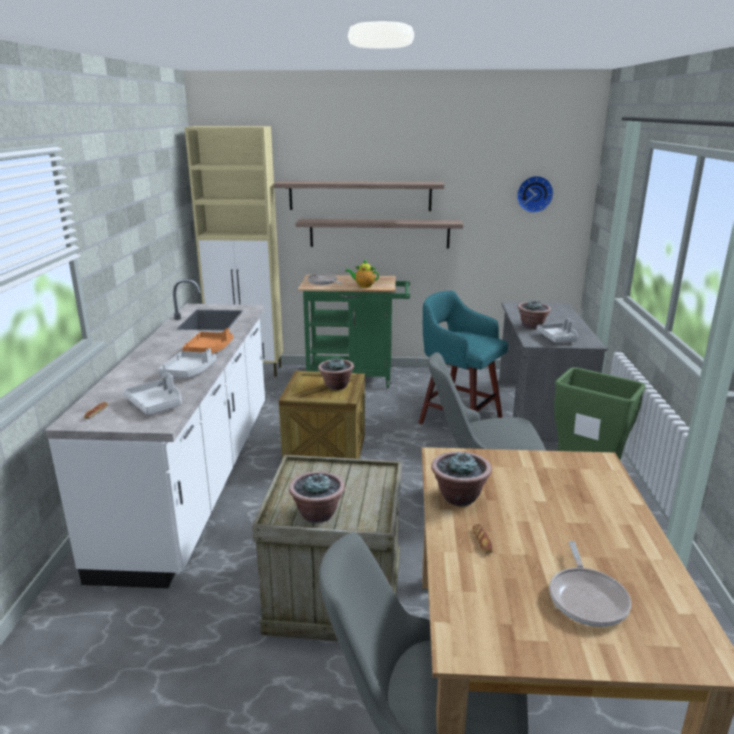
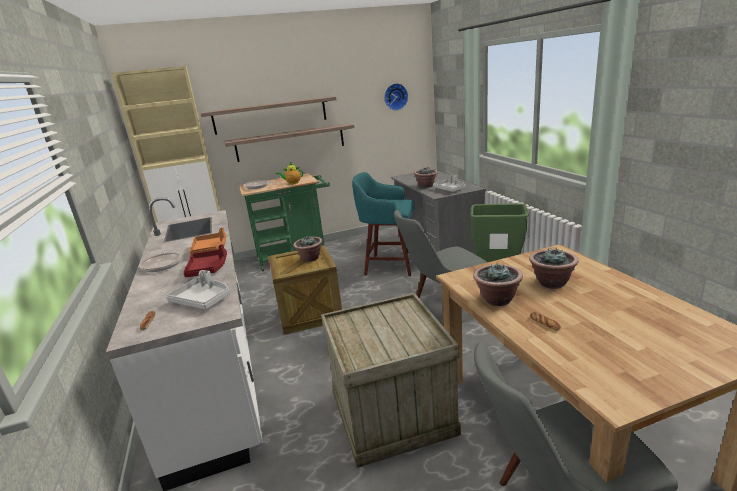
camera: 20 degrees left, 0 degrees up
grey tray [158,348,216,378] -> red tray [183,244,227,277]
potted plant [289,471,345,523] -> potted plant moved to [529,248,579,289]
frying pan [549,541,631,627] -> frying pan moved to [139,246,182,272]

